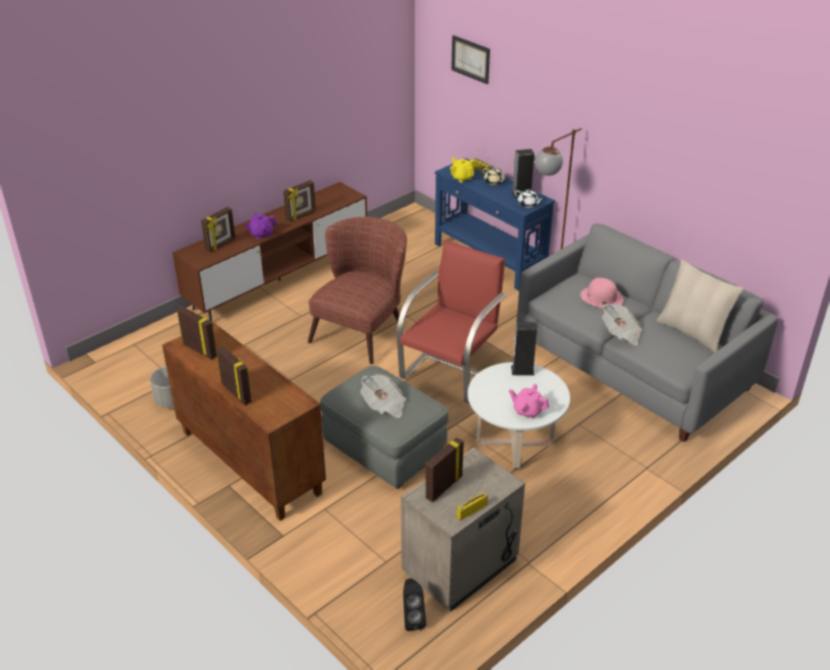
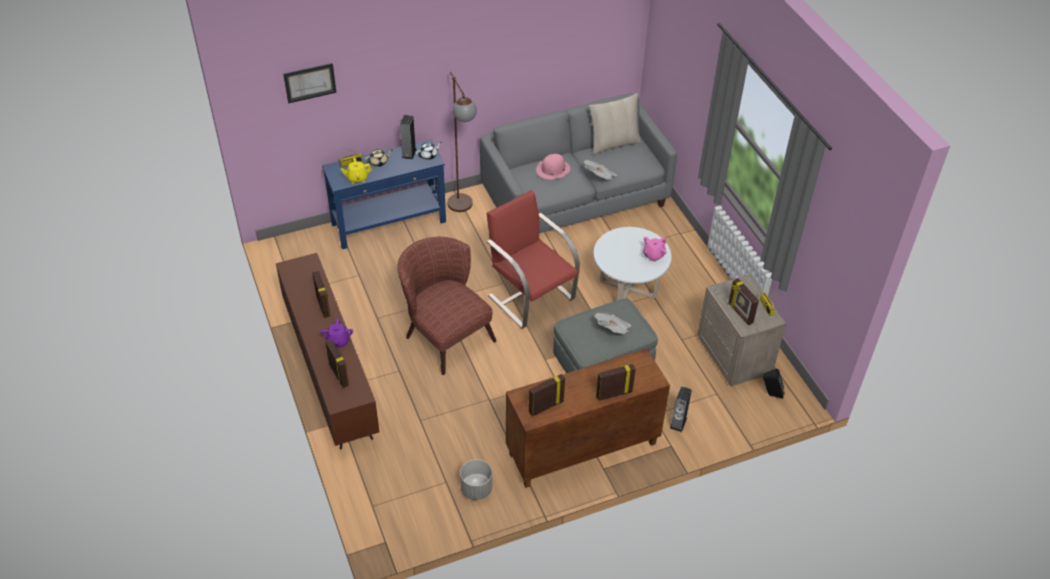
camera: 70 degrees left, 10 degrees up
speaker [511,322,537,376] -> speaker moved to [670,386,692,432]

